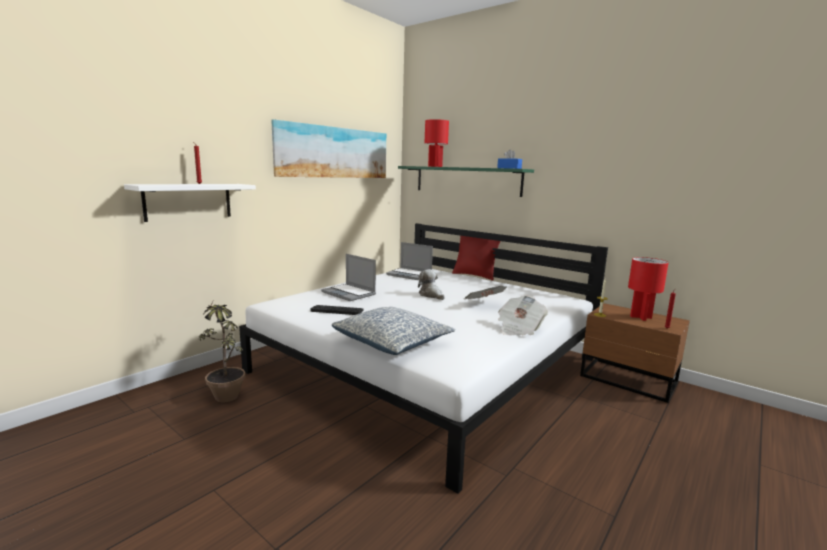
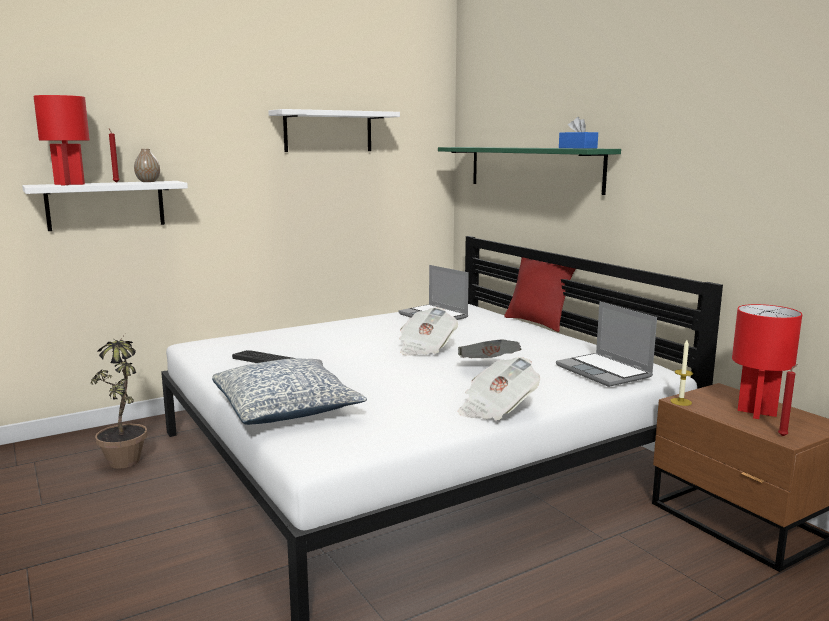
camera: 20 degrees right, 0 degrees up
picture [271,119,386,178] -> white shelf [268,109,400,152]
laptop [321,254,376,301] -> laptop moved to [556,302,657,387]
plush toy [418,269,445,300] -> newspaper [399,307,458,356]
red table lamp [425,119,449,167] -> red table lamp moved to [33,95,90,185]
none -> vase [134,149,160,182]

